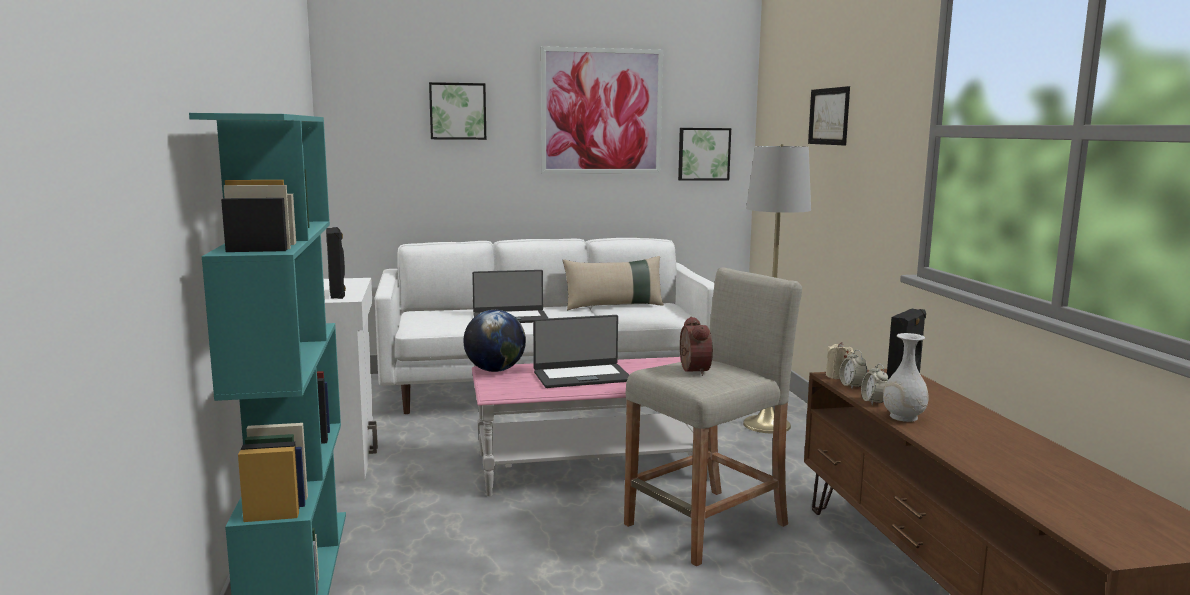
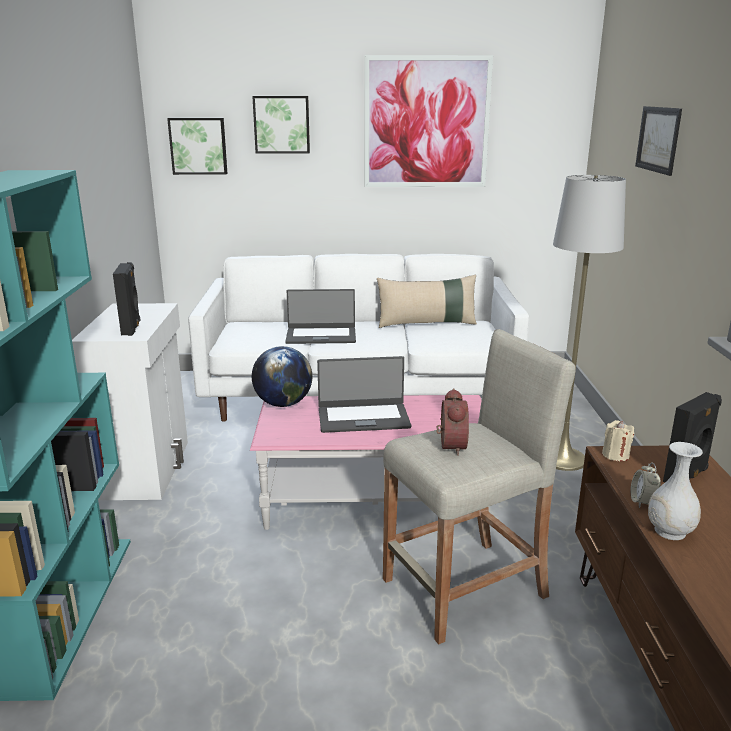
camera: 10 degrees right, 10 degrees up
picture [678,128,731,181] -> picture moved to [167,118,228,175]
alarm clock [839,350,867,389] -> none

